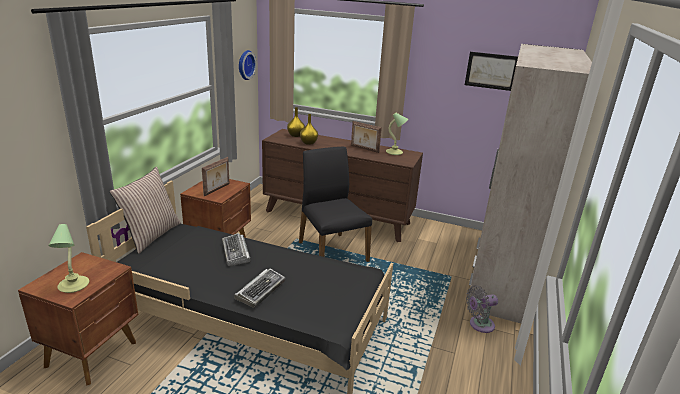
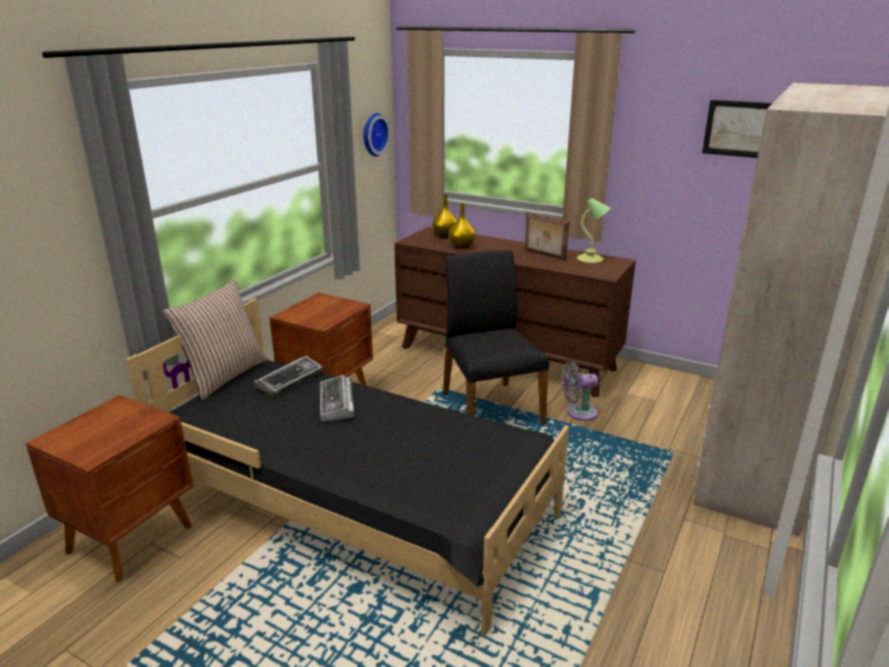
camera: 10 degrees right, 0 degrees up
table lamp [48,224,89,293] -> none
picture frame [202,157,230,196] -> none
keyboard [234,268,286,308] -> keyboard moved to [254,356,323,397]
grey fan [466,285,498,333] -> grey fan moved to [561,361,598,421]

